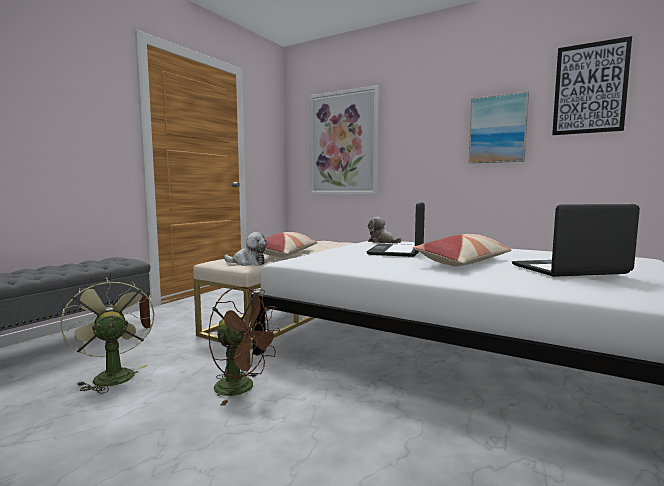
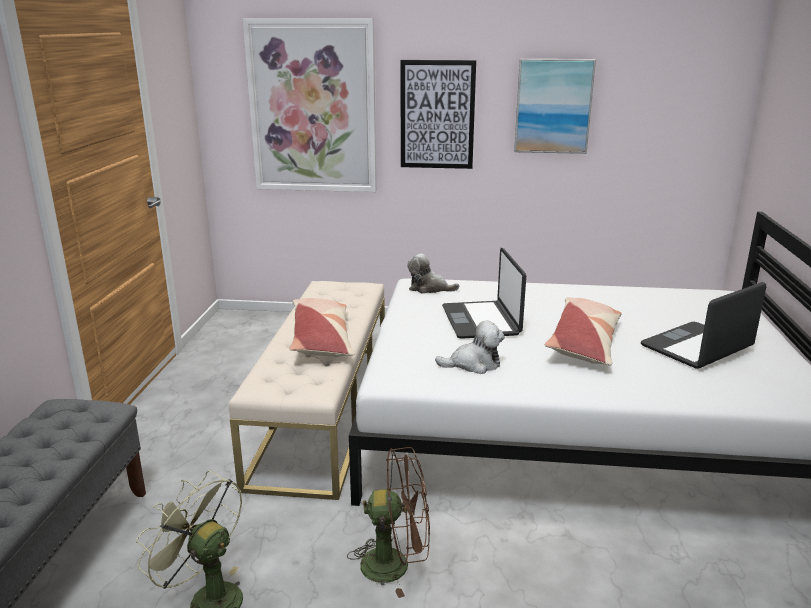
camera: 25 degrees left, 15 degrees up
plush toy [224,232,267,266] -> plush toy moved to [435,321,505,374]
picture [552,36,632,135] -> picture moved to [400,60,476,169]

